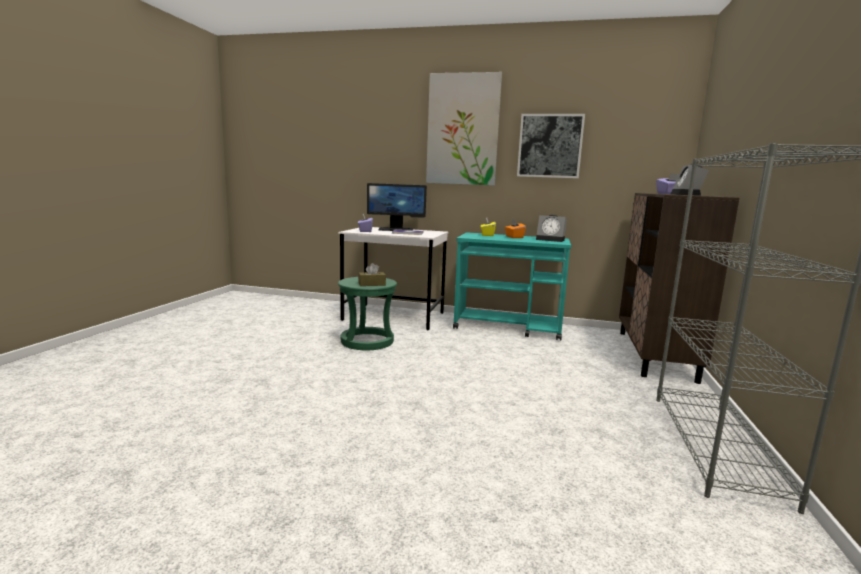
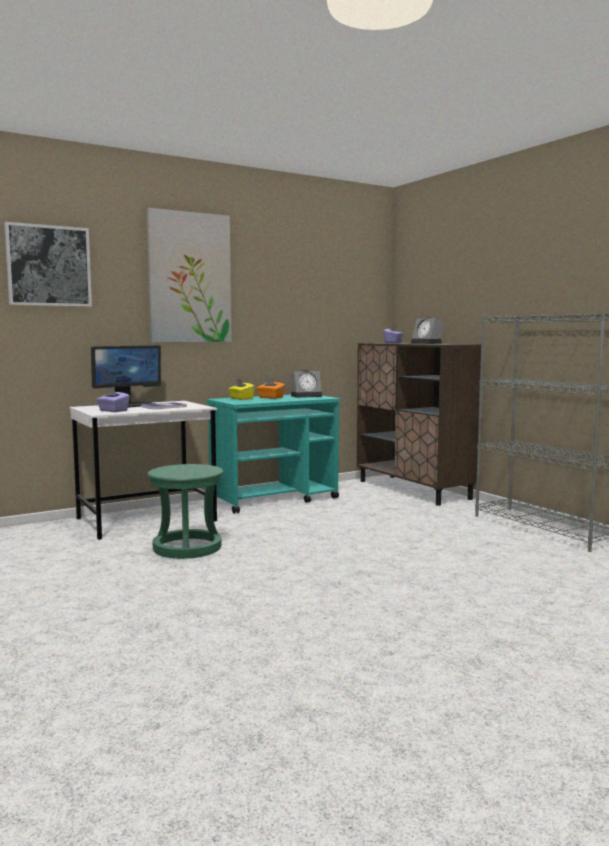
camera: 45 degrees left, 5 degrees down
brown tissue box [358,263,386,286] -> none
picture [517,114,585,178] -> picture moved to [4,222,92,307]

